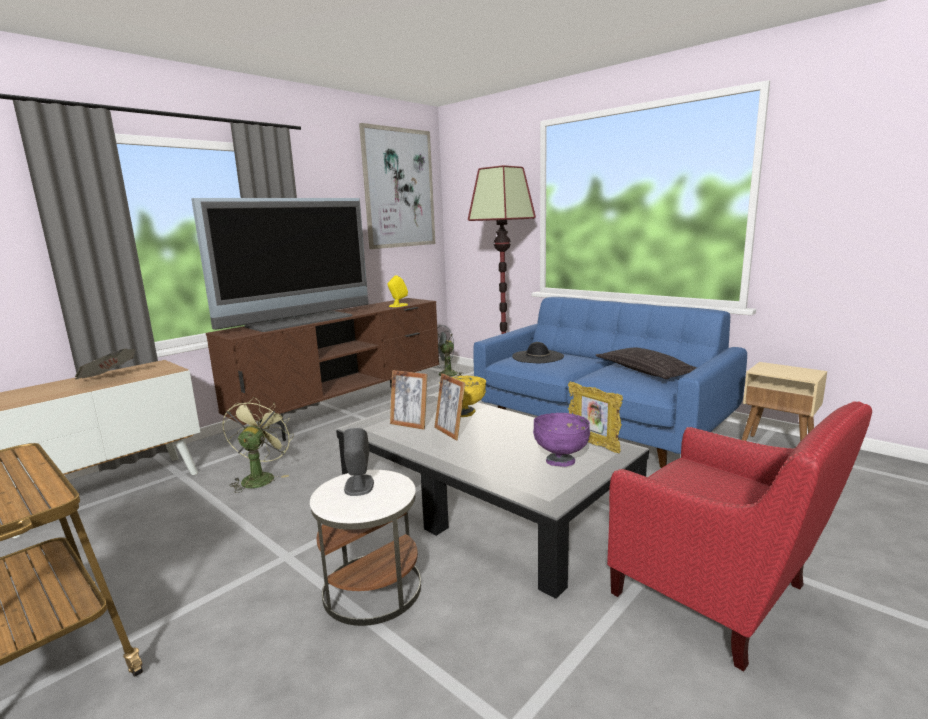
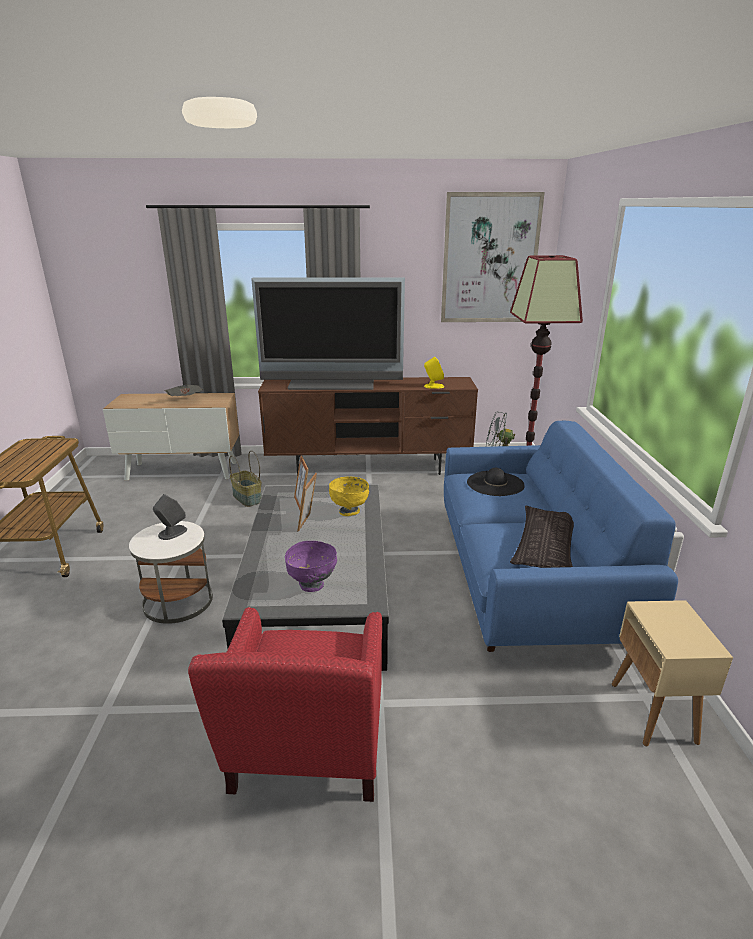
camera: 45 degrees right, 10 degrees up
green fan [222,397,294,493] -> basket [229,450,262,507]
picture frame [568,382,623,453] -> none

